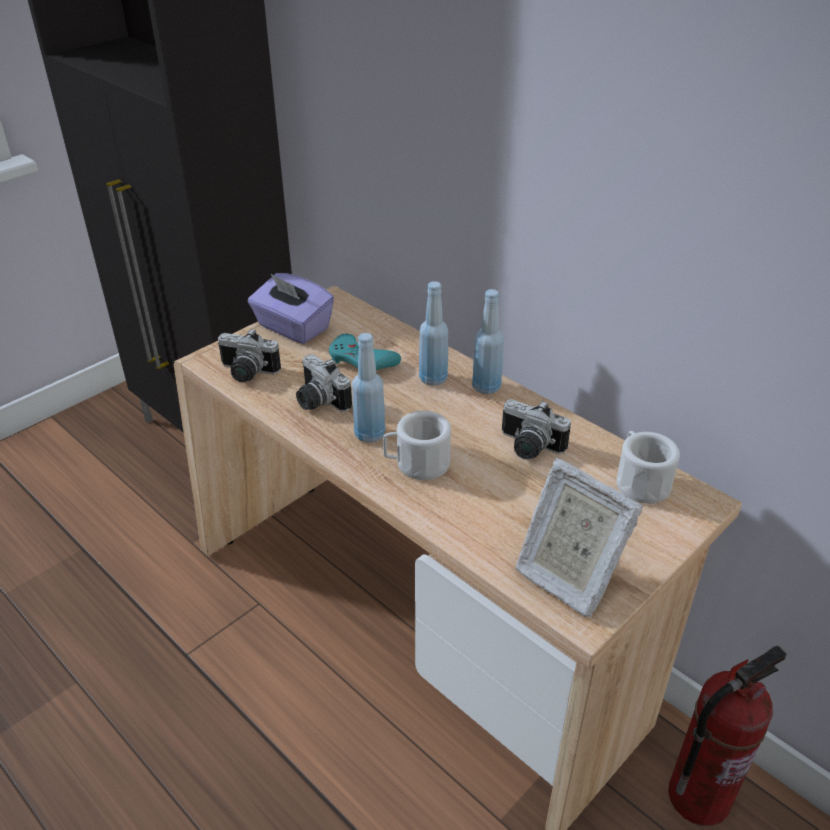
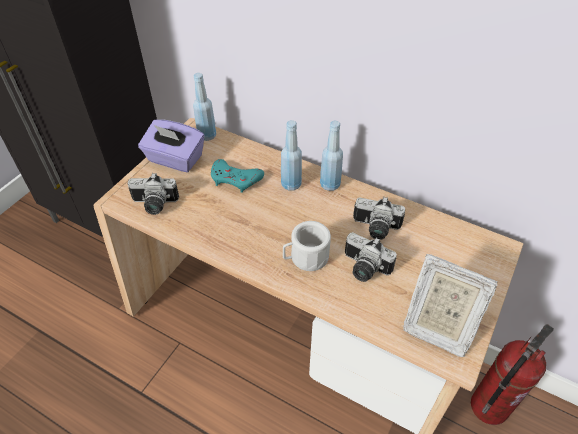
camera: 15 degrees left, 10 degrees up
camera [296,354,352,412] -> camera moved to [345,232,397,282]
blue bottle [352,333,385,442] -> blue bottle moved to [193,73,216,141]
white mug [616,431,680,504] -> none

